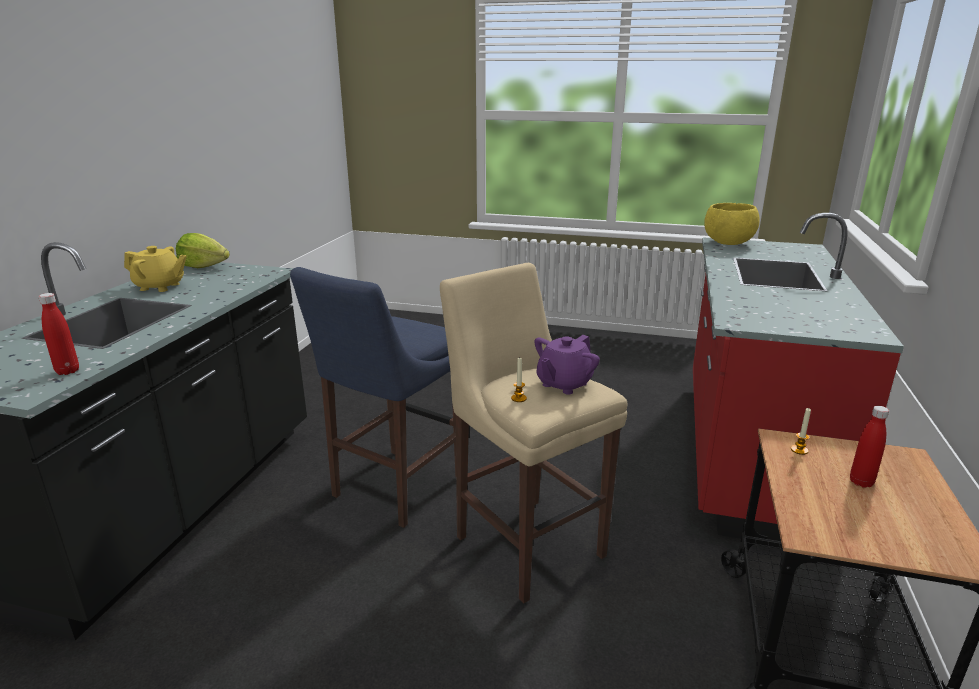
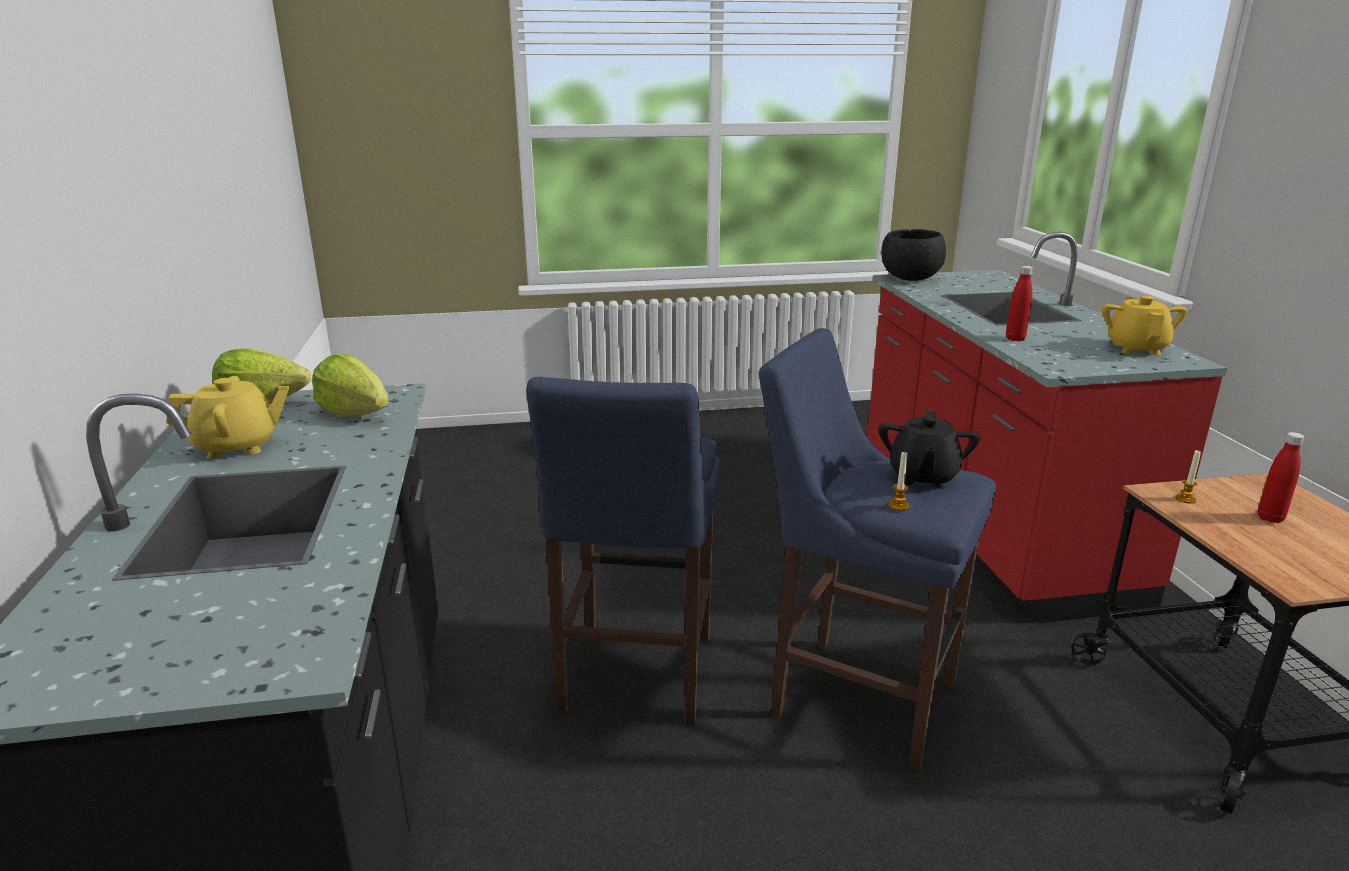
camera: 25 degrees left, 0 degrees up
red bottle [38,293,79,375] -> red bottle moved to [1006,266,1033,341]
beige stool [440,263,627,603] -> blue stool [759,328,996,770]
purple teapot [535,335,600,395] -> black teapot [878,411,981,489]
yellow bowl [704,203,760,245] -> black bowl [881,229,946,281]
none -> lettuce [312,354,389,417]
none -> yellow teapot [1102,296,1188,355]

